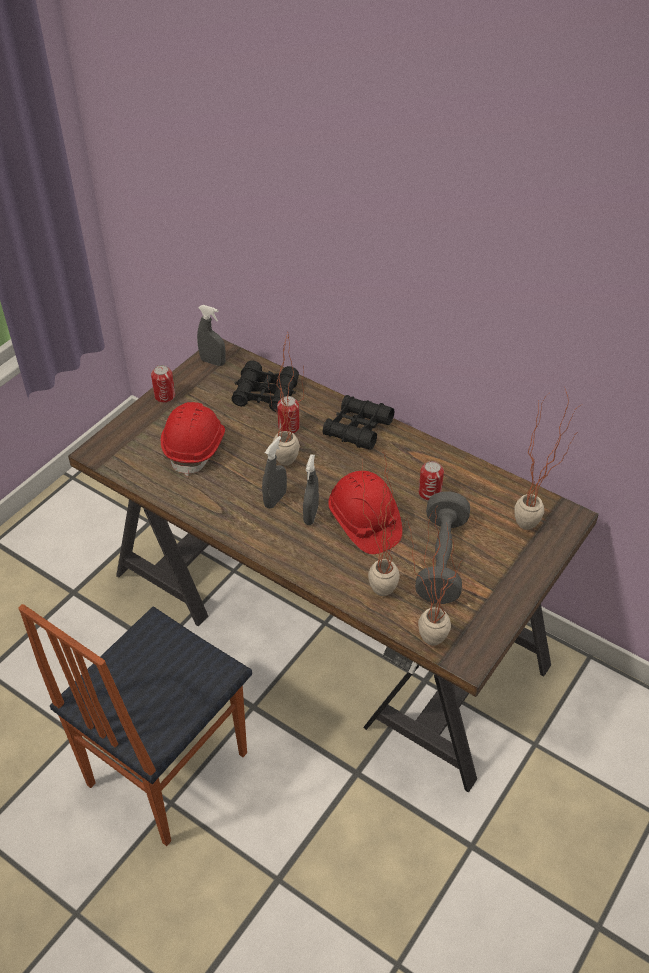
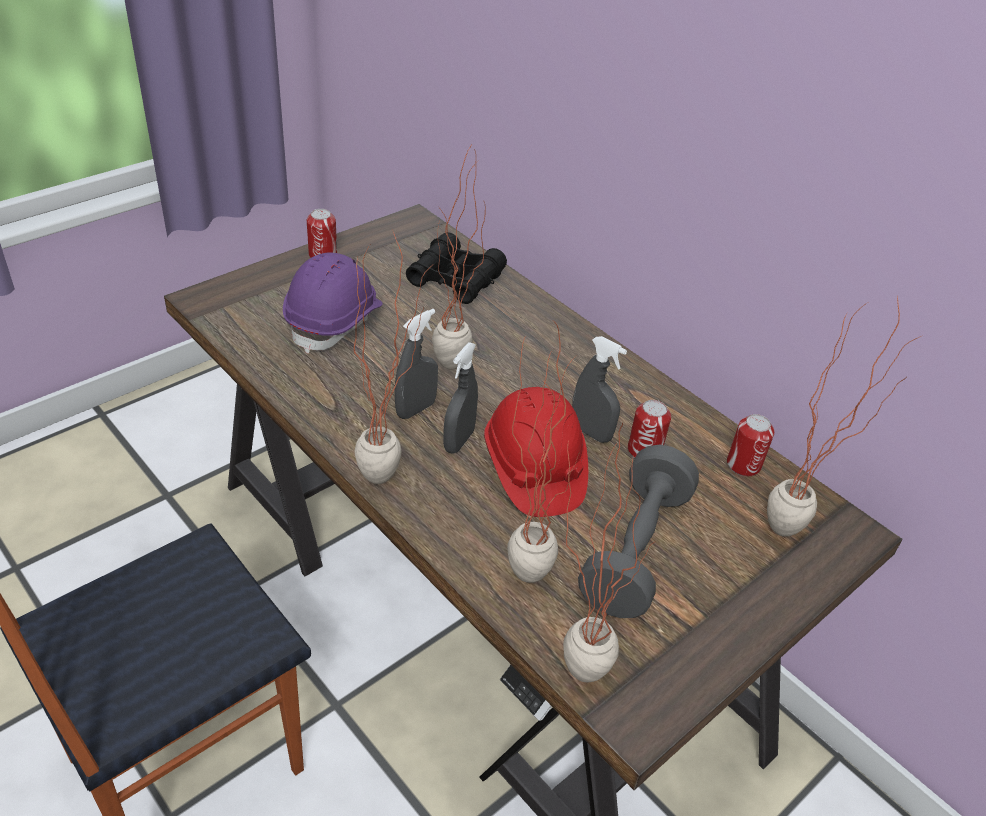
camera: 10 degrees right, 5 degrees down
red hard hat [161,402,225,476] -> purple hard hat [283,252,383,354]
grey spray bottle [197,305,226,366] -> grey spray bottle moved to [572,336,627,443]
can [277,396,300,433] -> can moved to [727,414,774,476]
black binoculars [323,395,394,450] -> none
none -> potted plant [354,232,427,484]

